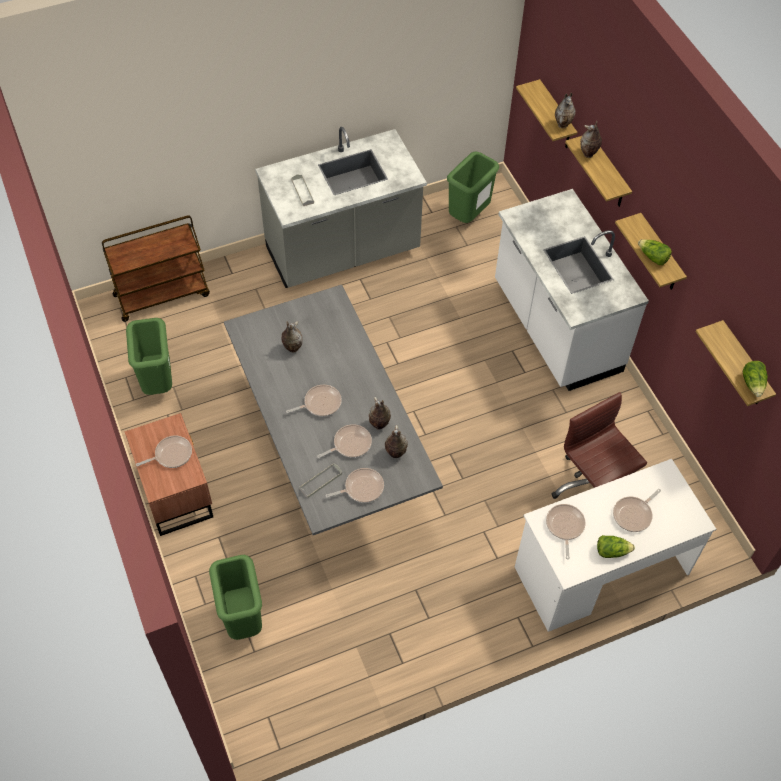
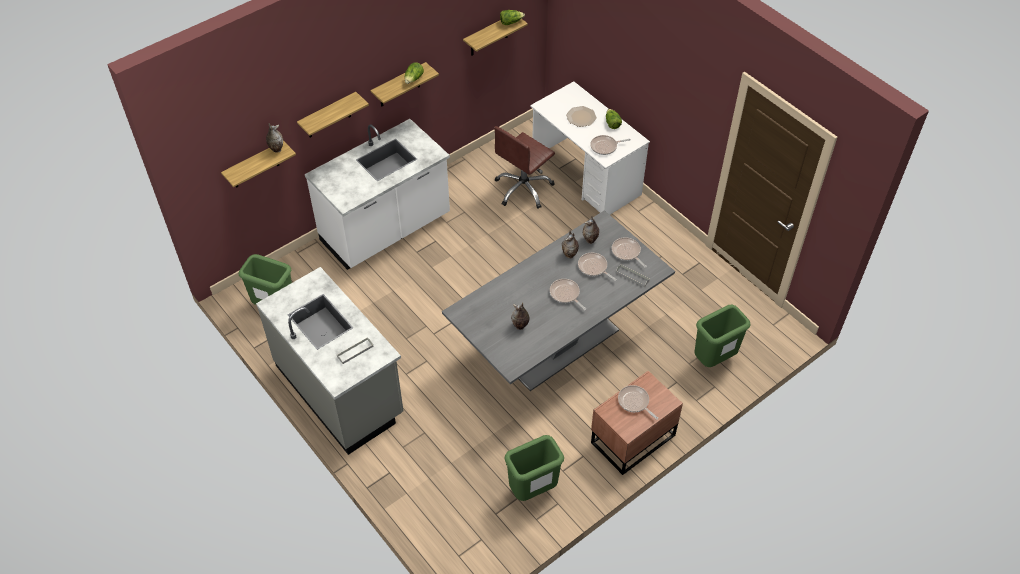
camera: 105 degrees left, 5 degrees down
brown cart [102,215,210,322] -> none
vase [580,121,602,158] -> none
frying pan [613,489,661,532] -> plate [566,106,597,127]

